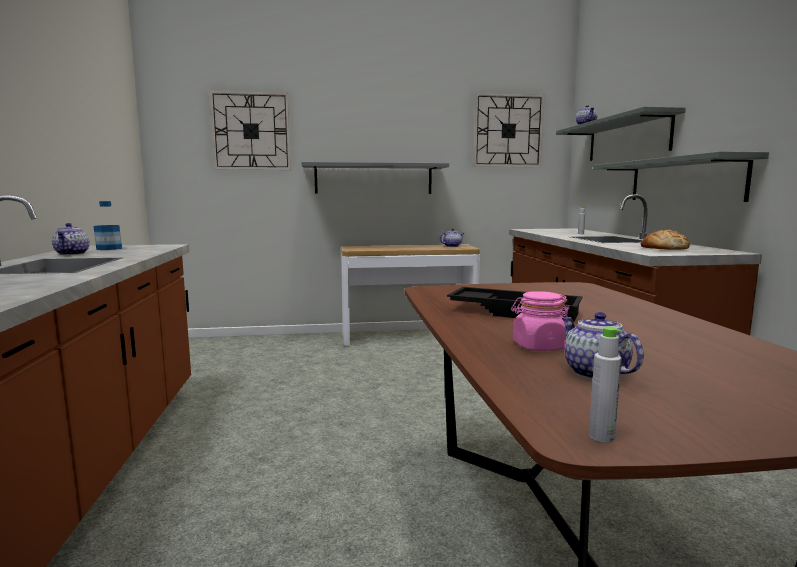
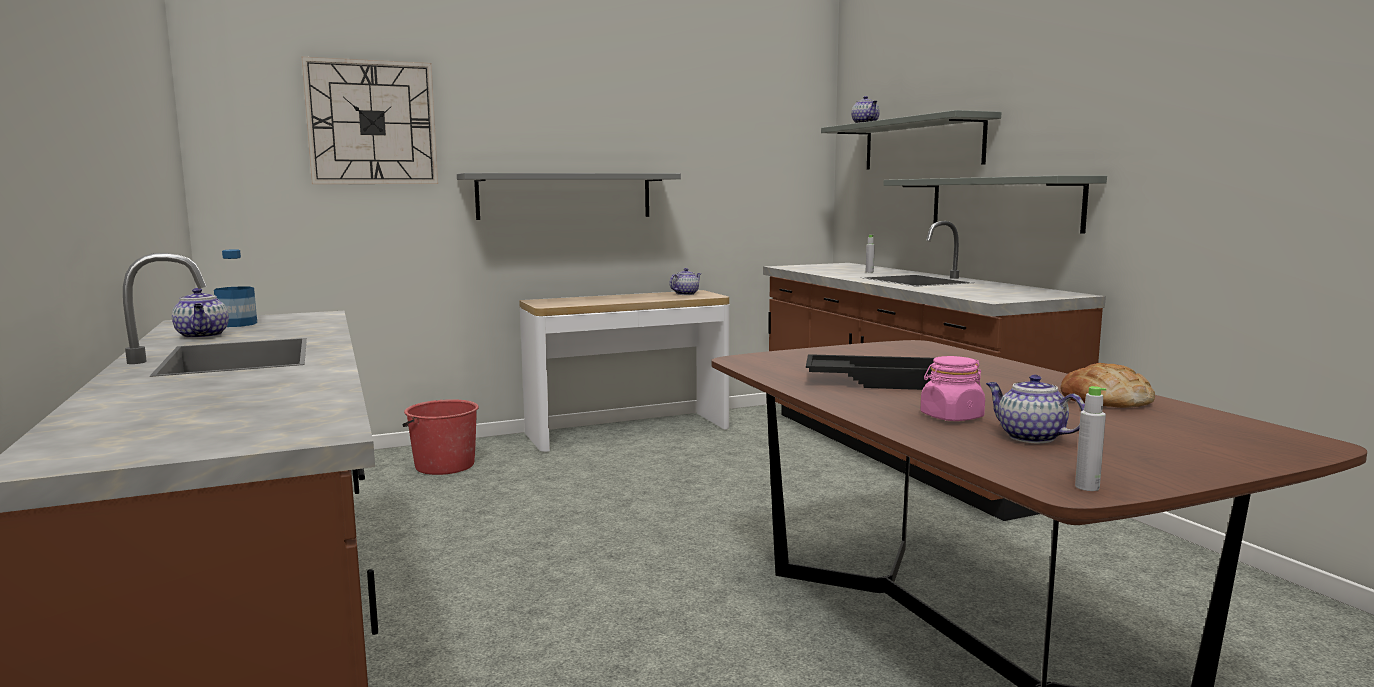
camera: 15 degrees left, 0 degrees up
wall clock [473,93,545,167] -> none
bread [641,230,690,250] -> bread moved to [1061,363,1155,408]
none -> red bucket [402,399,479,475]

